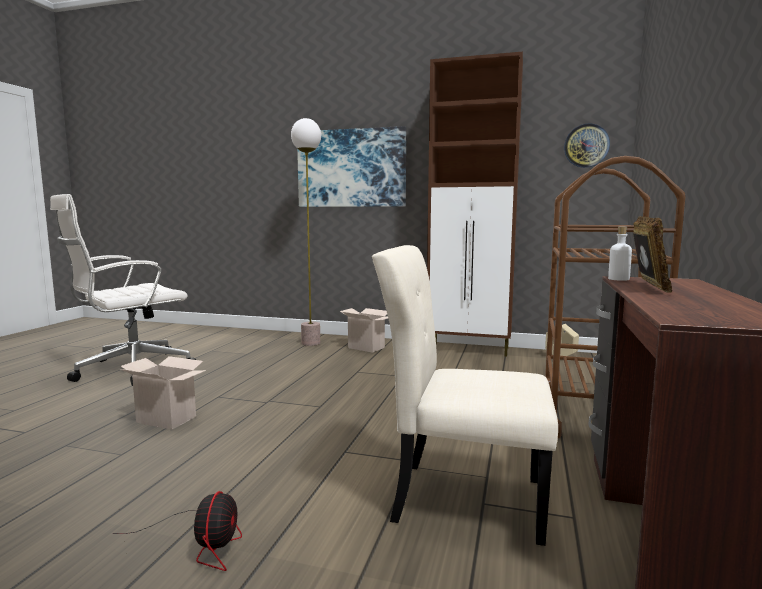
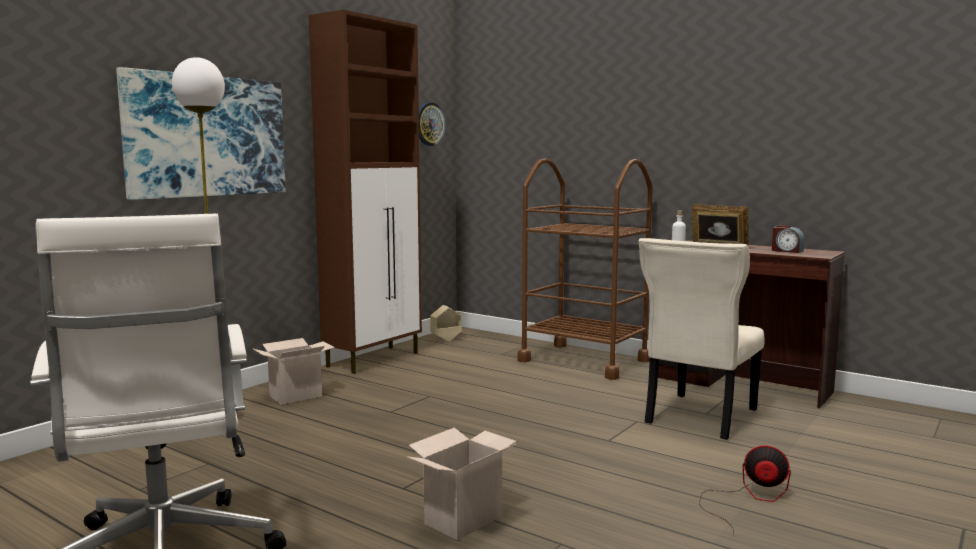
camera: 70 degrees left, 0 degrees up
none -> alarm clock [772,225,804,253]

